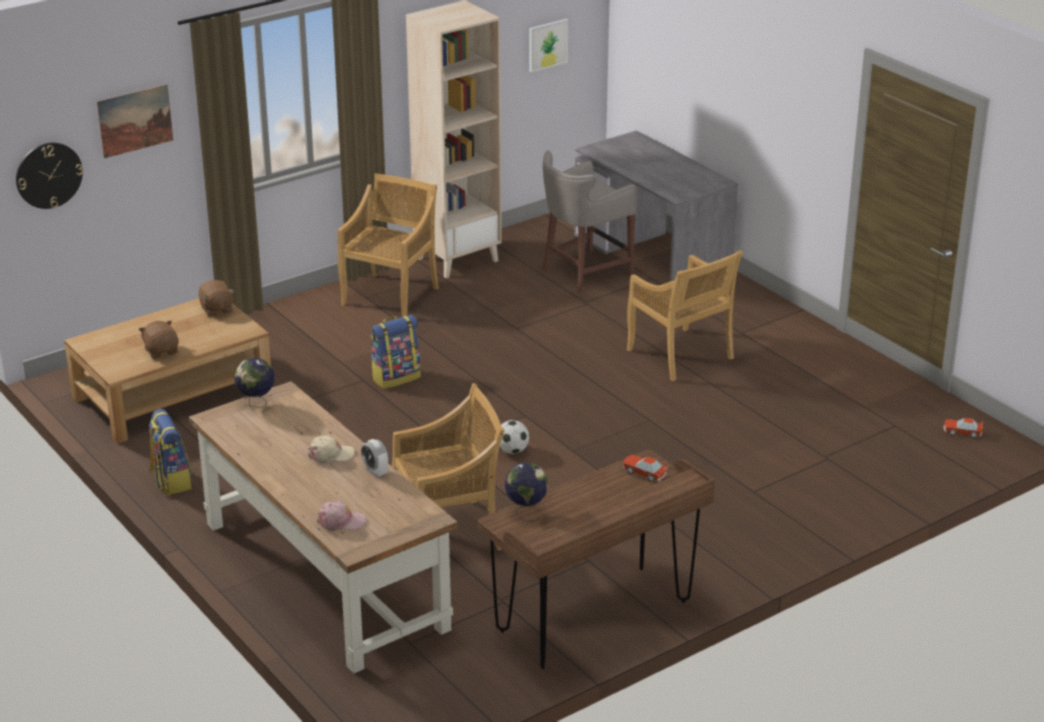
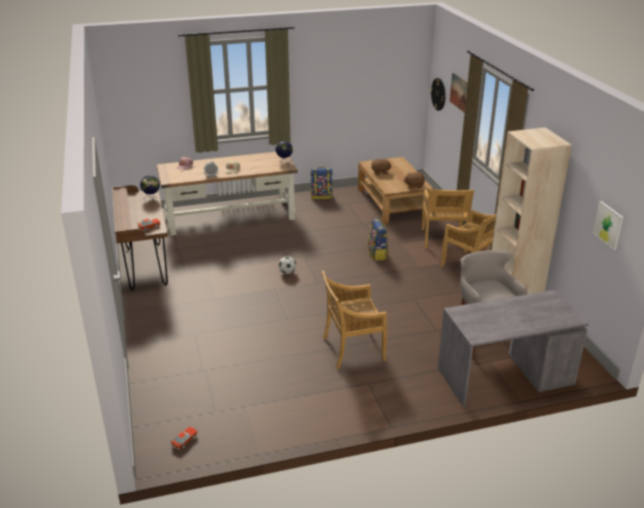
camera: 110 degrees right, 0 degrees up
beige chair [392,383,505,550] -> beige chair moved to [422,189,474,248]

